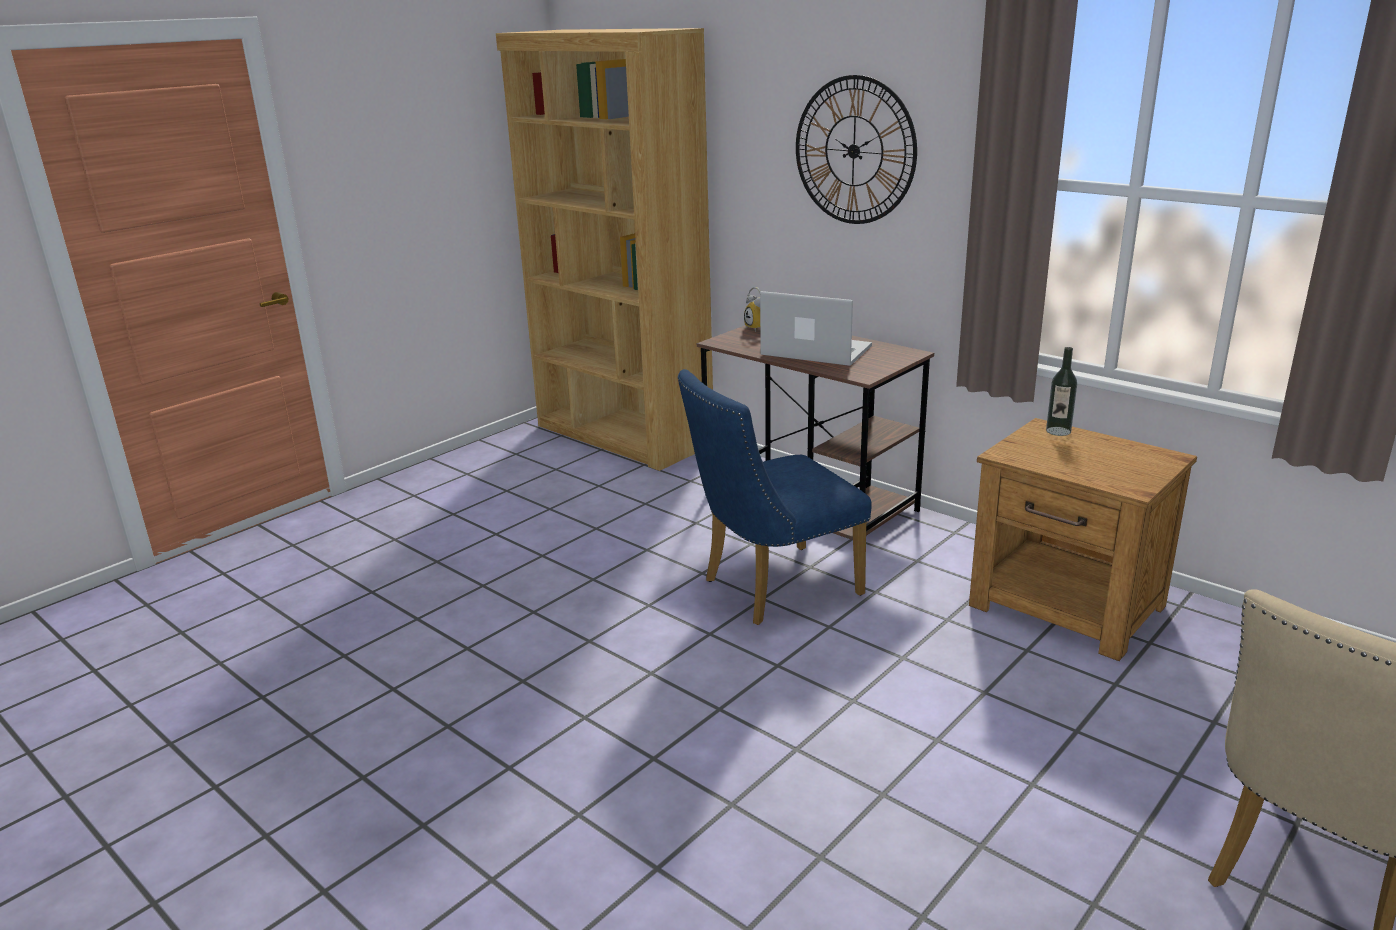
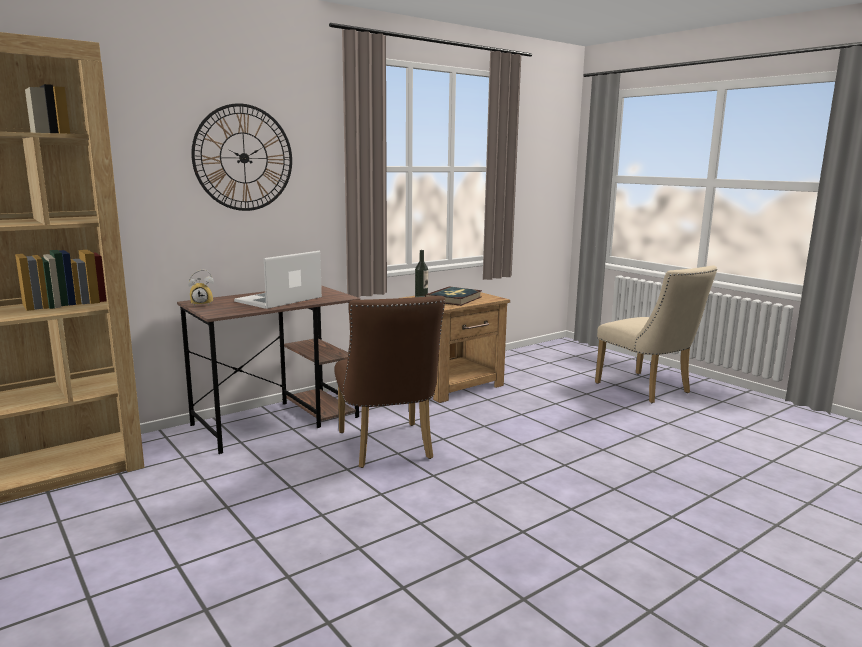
camera: 80 degrees left, 10 degrees down
blue chair [677,369,872,625] -> brown chair [334,296,445,468]
none -> book [425,286,482,306]

